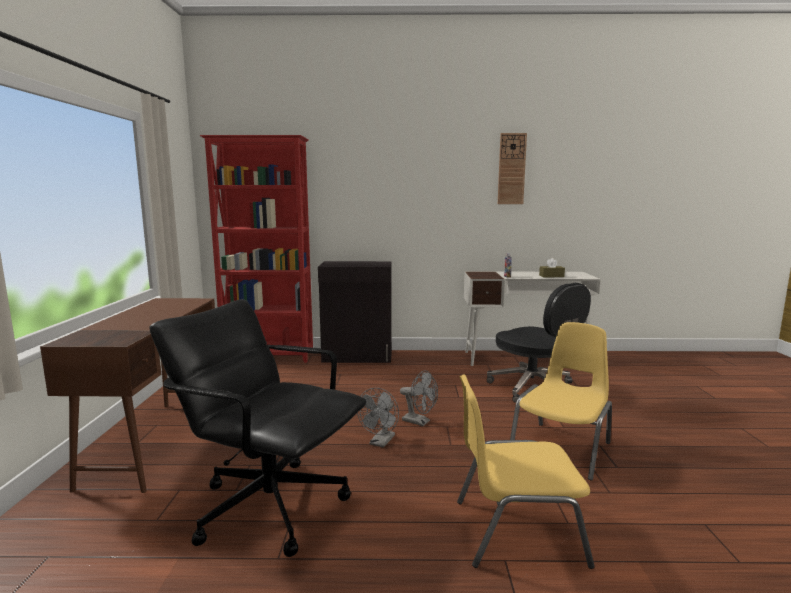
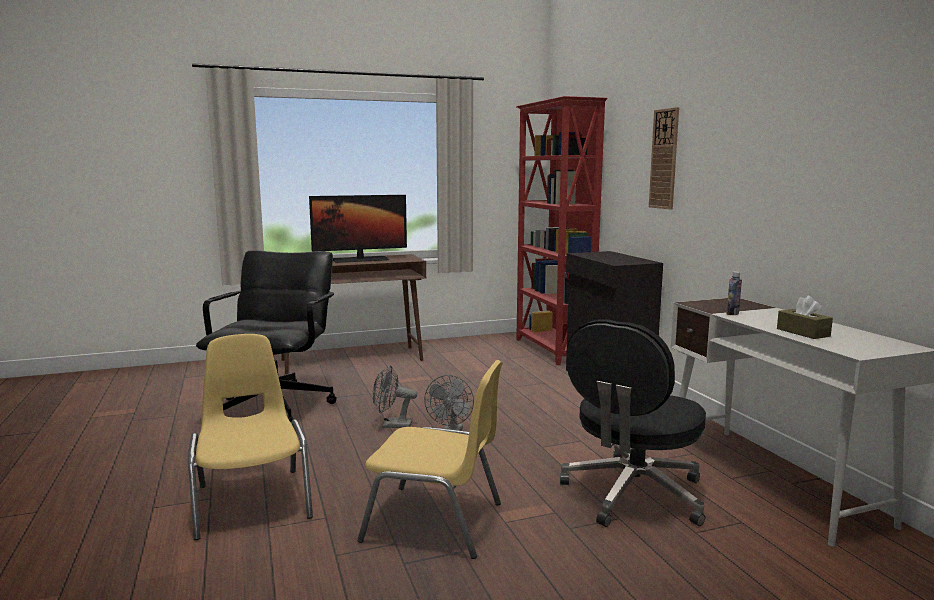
camera: 70 degrees right, 0 degrees up
wall clock [498,133,527,204] -> wall clock moved to [649,107,679,209]
none -> monitor [309,195,407,263]

